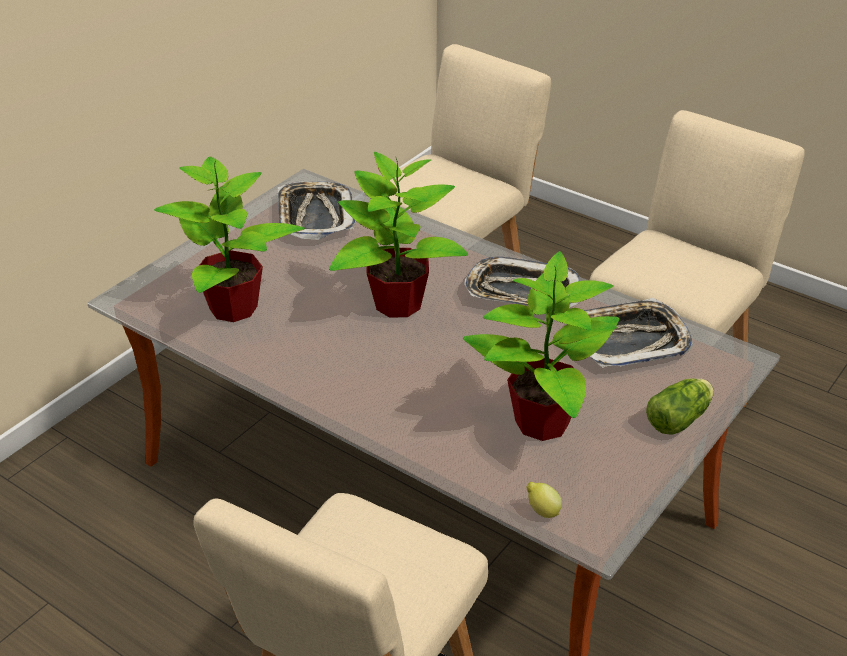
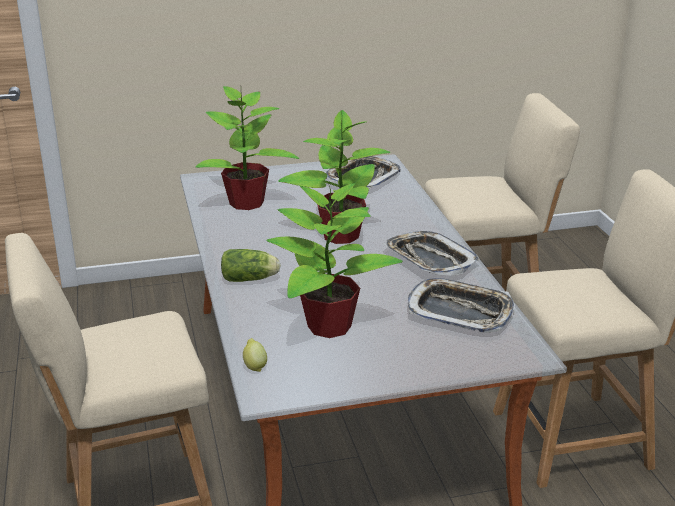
camera: 40 degrees right, 10 degrees down
lettuce [646,378,714,435] -> lettuce moved to [221,249,281,282]

